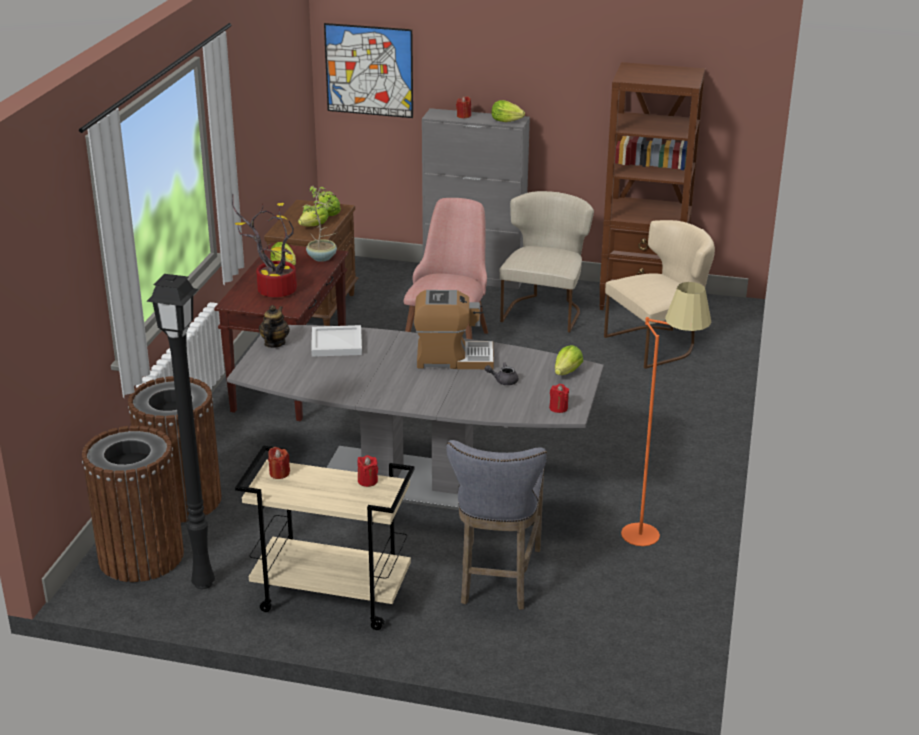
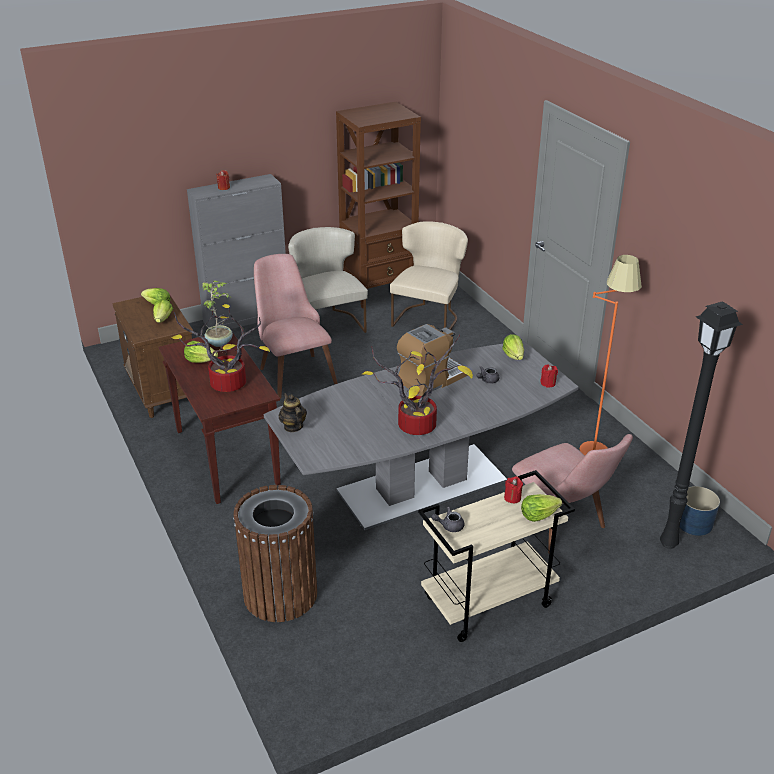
camera: 40 degrees left, 5 degrees up
brown trash can [82,426,184,582] -> none
black floor lamp [146,274,215,589] -> black floor lamp moved to [660,301,743,549]
red candle [268,447,290,479] -> grey teapot [431,507,464,532]
white tray [311,325,362,357] -> none
picture [324,23,413,118] -> none
grey stool [446,440,547,610] -> pink chair [512,434,633,553]
lettuce [491,100,525,122] -> lettuce moved to [521,494,562,522]
none -> potted plant [362,335,473,435]
none -> blue planter [679,486,720,536]

